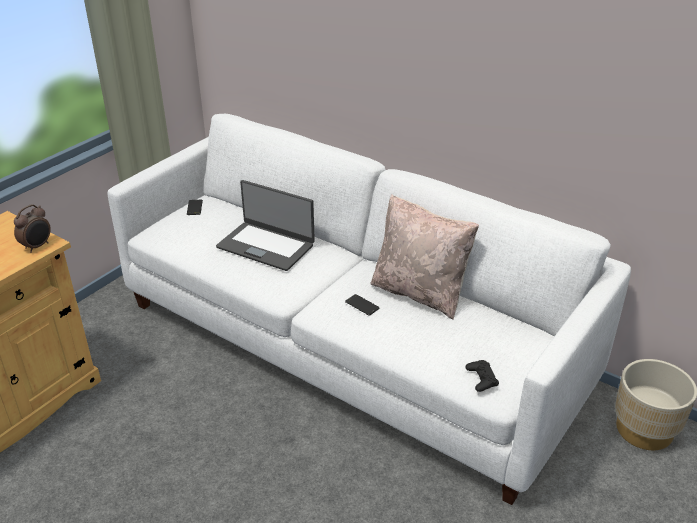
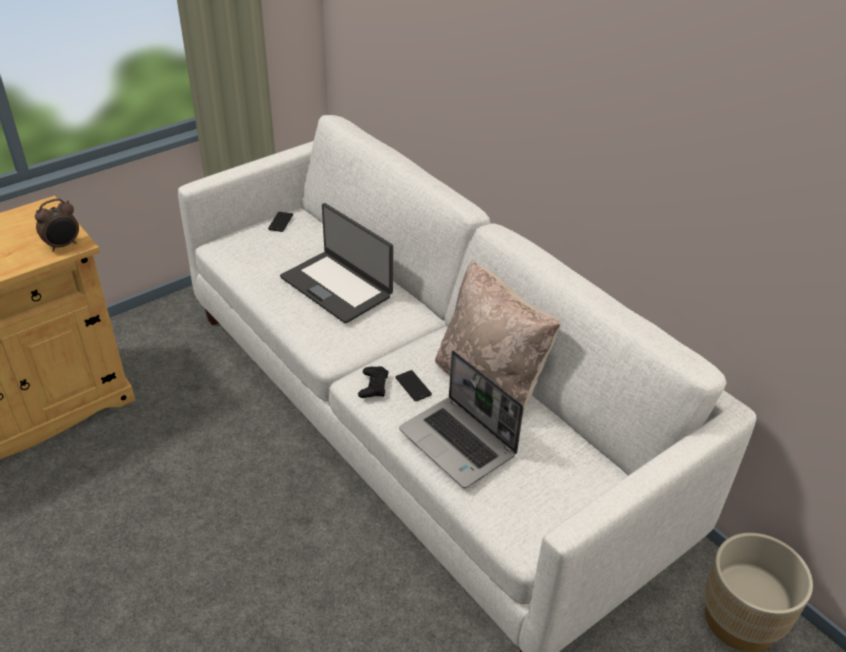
camera: 15 degrees right, 5 degrees up
black game controller [465,360,499,392] -> black game controller moved to [358,366,389,398]
none -> laptop [399,350,524,488]

